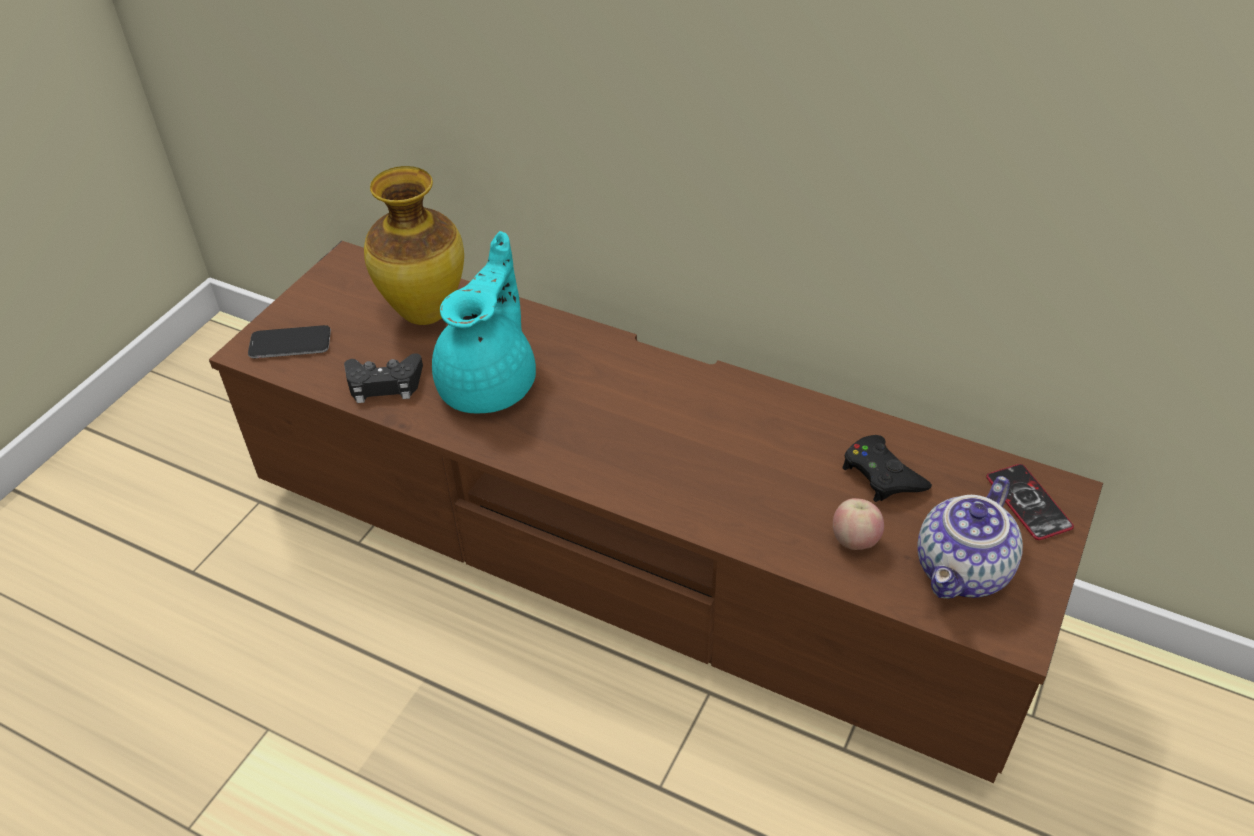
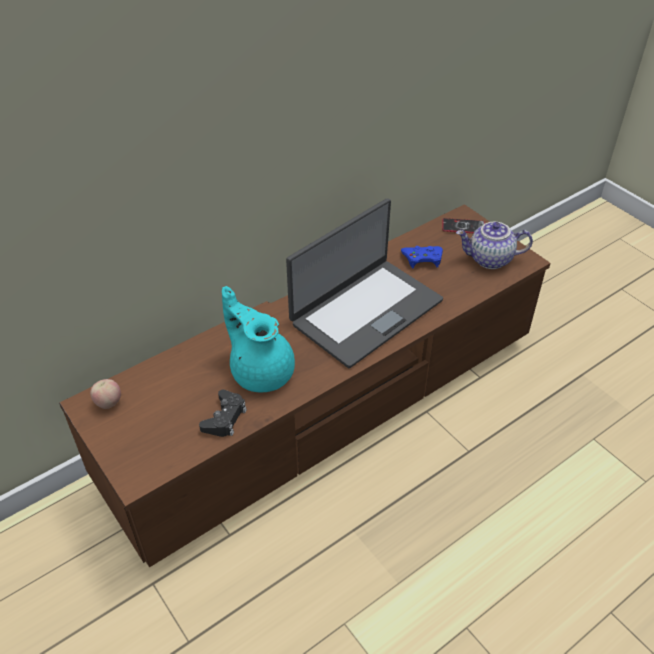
camera: 65 degrees left, 0 degrees up
phone [248,325,331,358] -> none
vase [364,166,464,325] -> none
apple [833,498,884,550] -> apple moved to [90,379,121,409]
black game controller [843,435,932,502] -> blue game controller [401,246,443,268]
teapot [917,476,1023,599] -> teapot turned 120 degrees clockwise [456,222,533,269]
none -> laptop [286,198,443,368]

